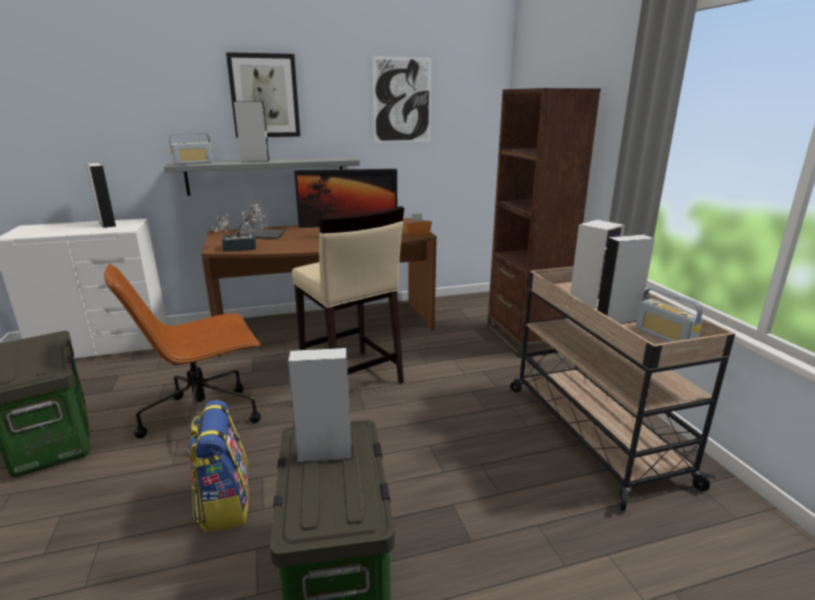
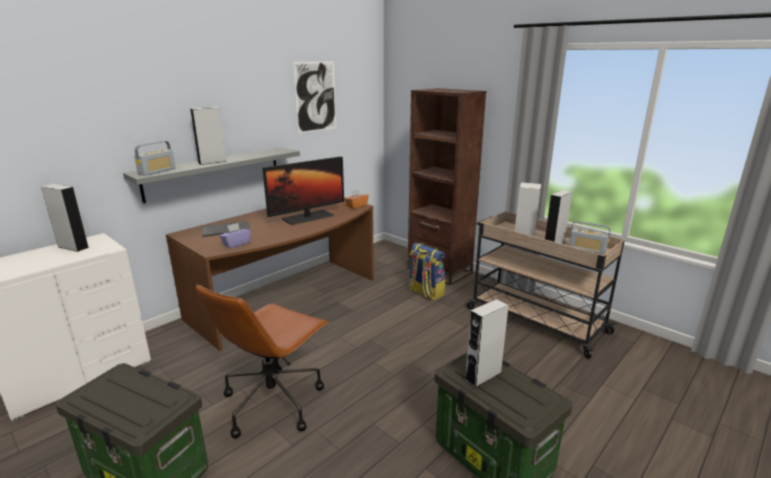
camera: 30 degrees left, 0 degrees up
backpack [188,400,249,532] -> backpack moved to [408,243,445,300]
potted plant [211,204,268,252] -> purple tissue box [219,223,251,248]
picture [226,52,300,138] -> none
beige stool [292,206,404,384] -> none

